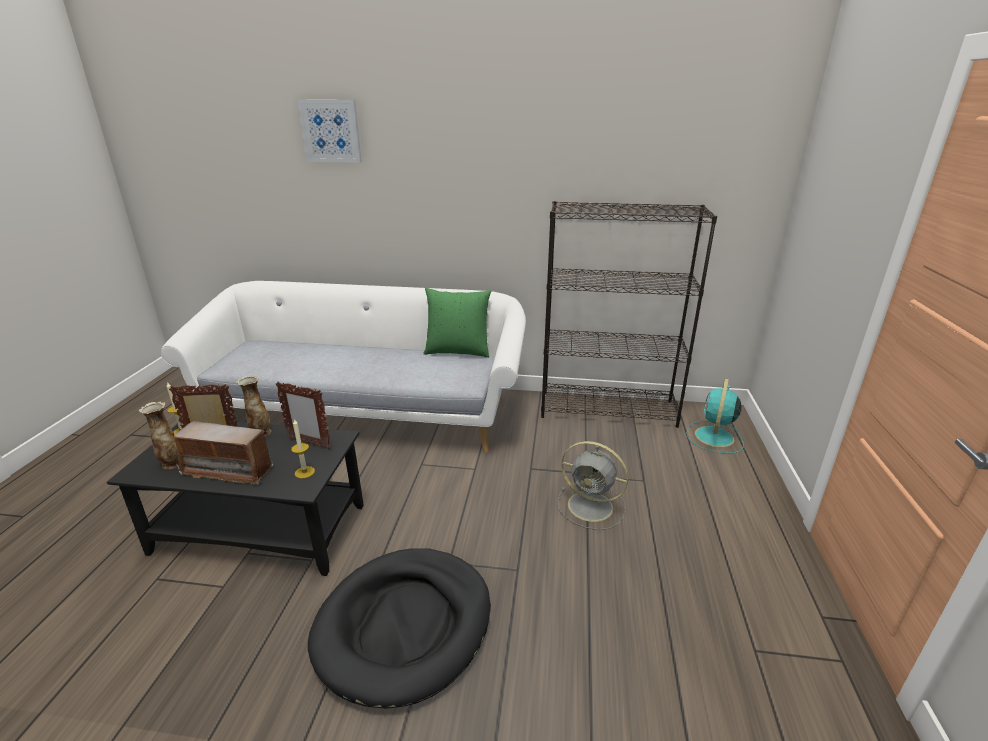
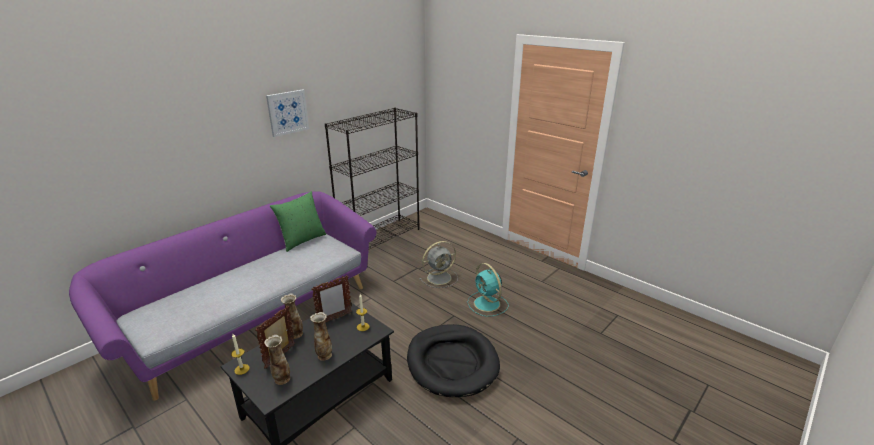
camera: 55 degrees left, 0 degrees up
white sofa [161,281,526,453] -> purple sofa [69,192,377,401]
radio [174,421,273,485] -> vase [310,312,332,361]
picture [297,99,362,163] -> picture moved to [266,89,309,137]
turquoise fan [686,378,744,454] -> turquoise fan moved to [467,263,508,317]

